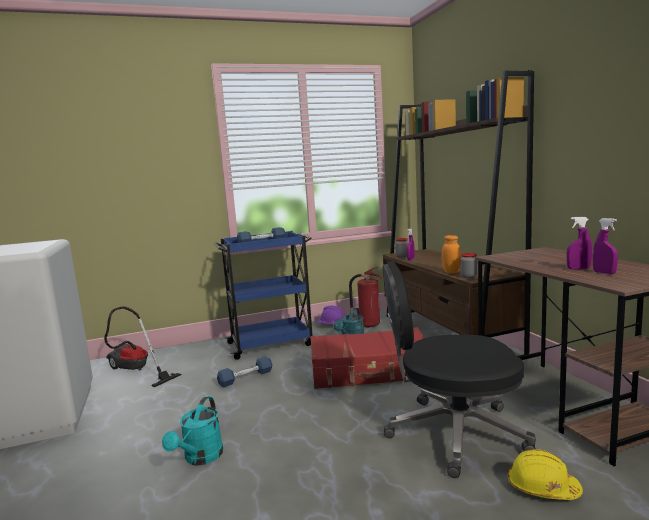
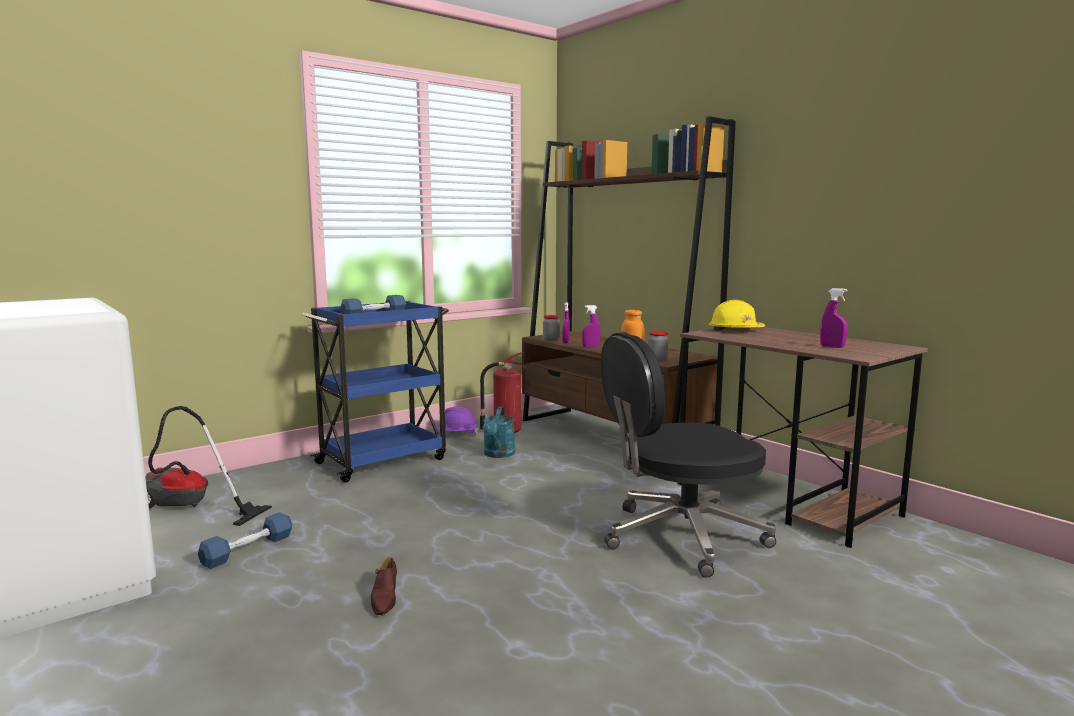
camera: 20 degrees left, 0 degrees up
turquoise watering can [162,396,223,465] -> brown shoe [371,557,397,615]
blue dumbbell [217,356,272,387] -> blue dumbbell moved to [198,512,293,569]
red suitcase [310,327,425,389] -> none
yellow hard hat [508,449,583,500] -> yellow hard hat moved to [708,300,765,331]
purple spray bottle [567,217,592,269] -> purple spray bottle moved to [582,305,601,347]

